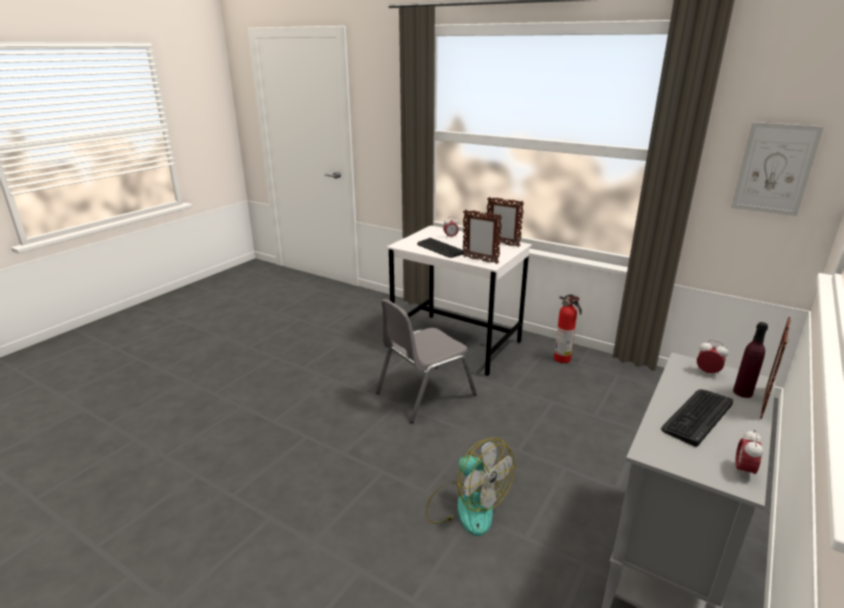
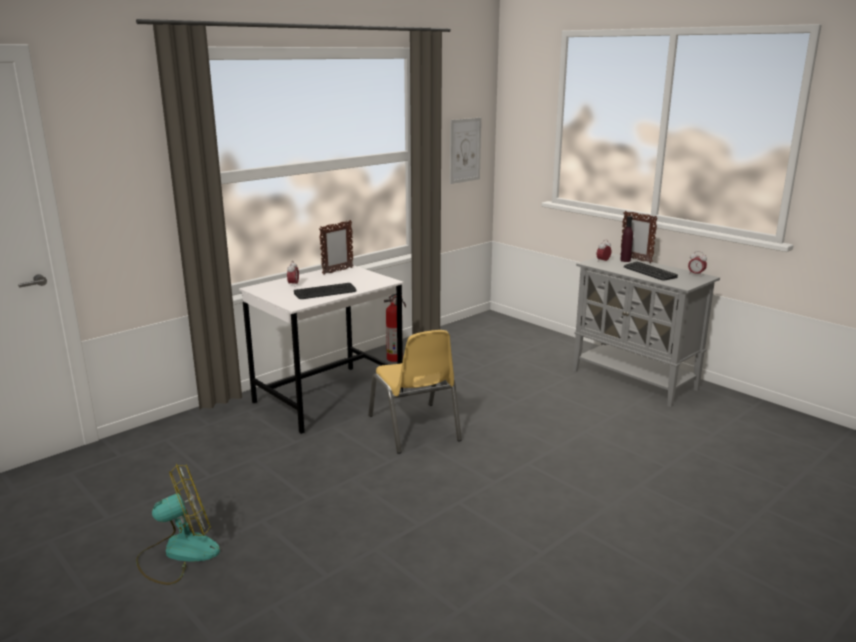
camera: 75 degrees left, 5 degrees down
grey chair [376,299,477,423] -> yellow chair [368,330,462,454]
fan [426,438,515,536] -> fan moved to [136,464,220,585]
picture frame [463,209,502,264] -> none

